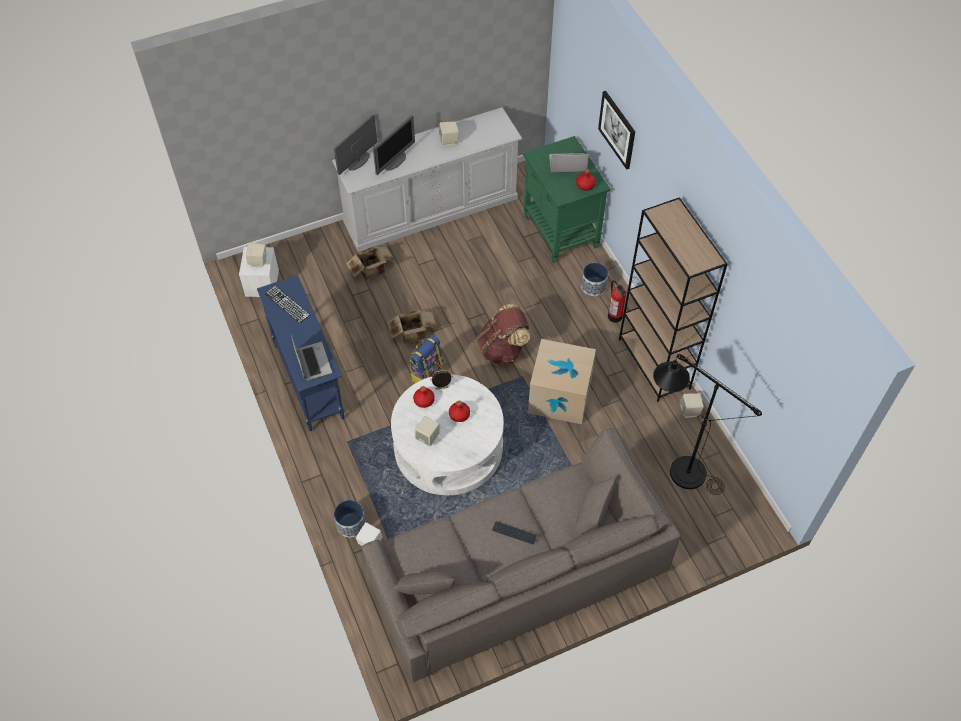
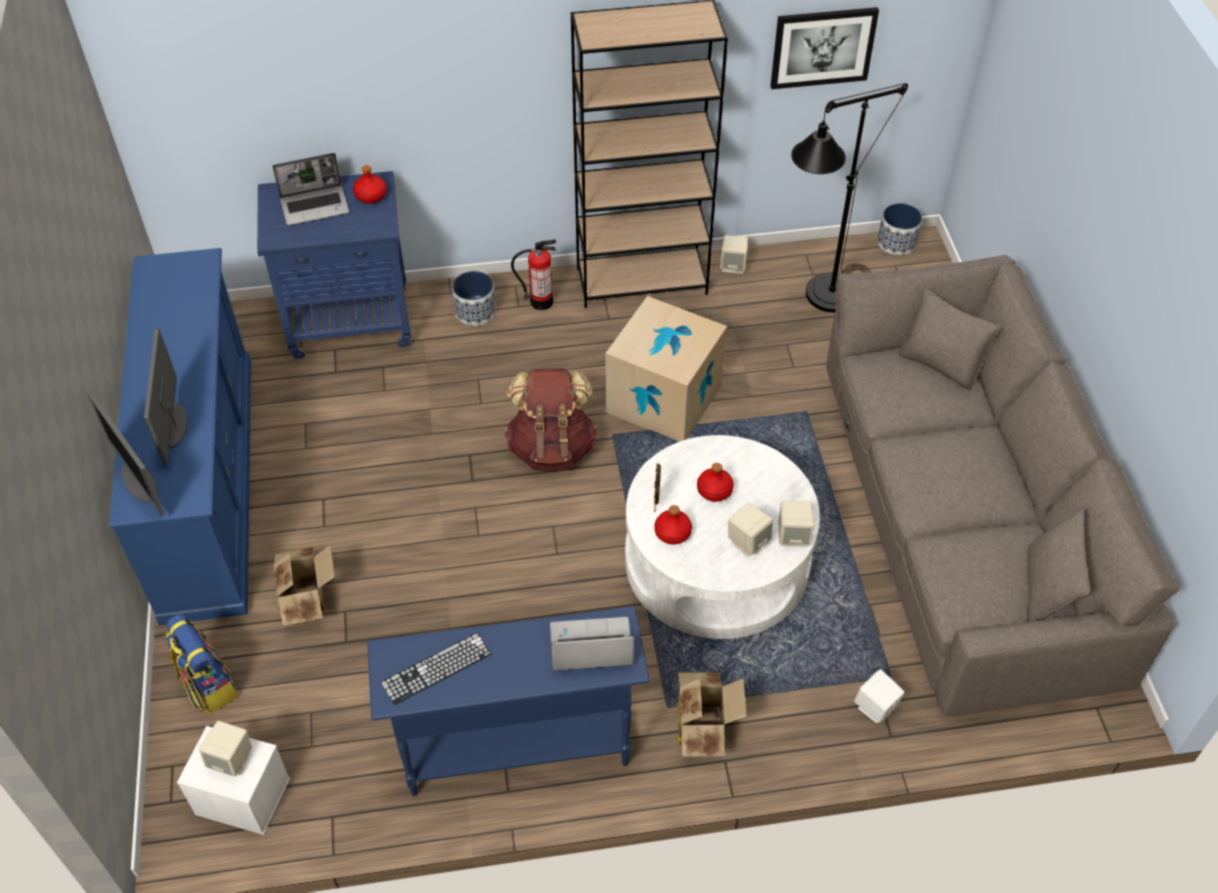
camera: 75 degrees left, 5 degrees down
white cabinet [332,107,522,252] -> blue cabinet [109,248,251,626]
planter [334,500,365,538] -> planter moved to [877,203,923,255]
monitor [373,115,415,175] -> monitor turned 150 degrees counterclockwise [144,329,187,465]
cardboard box [387,310,437,344] -> cardboard box moved to [677,672,747,757]
backpack [409,335,444,383] -> backpack moved to [165,614,238,714]
beige speaker [439,121,459,147] -> beige speaker moved to [779,501,814,547]
keyboard [492,521,537,544] -> none
green cart [523,136,611,263] -> blue cart [257,171,411,360]
laptop [549,153,589,173] -> laptop turned 120 degrees counterclockwise [272,153,350,226]
picture [598,91,635,170] -> picture moved to [771,7,879,89]

